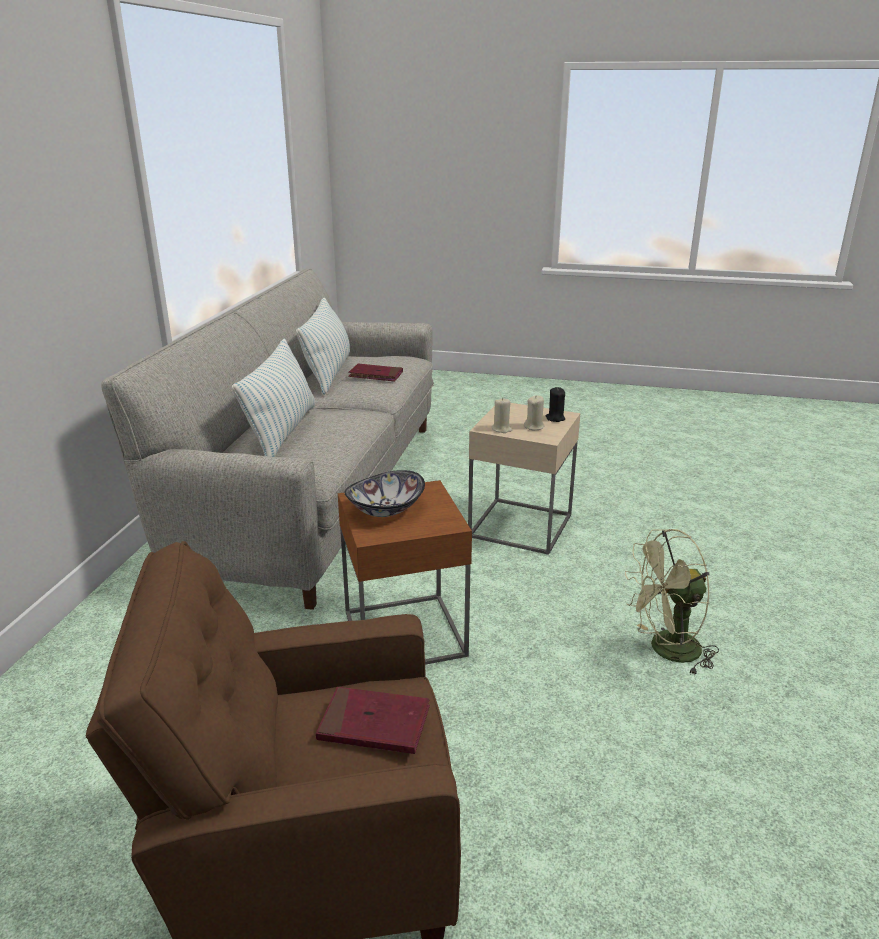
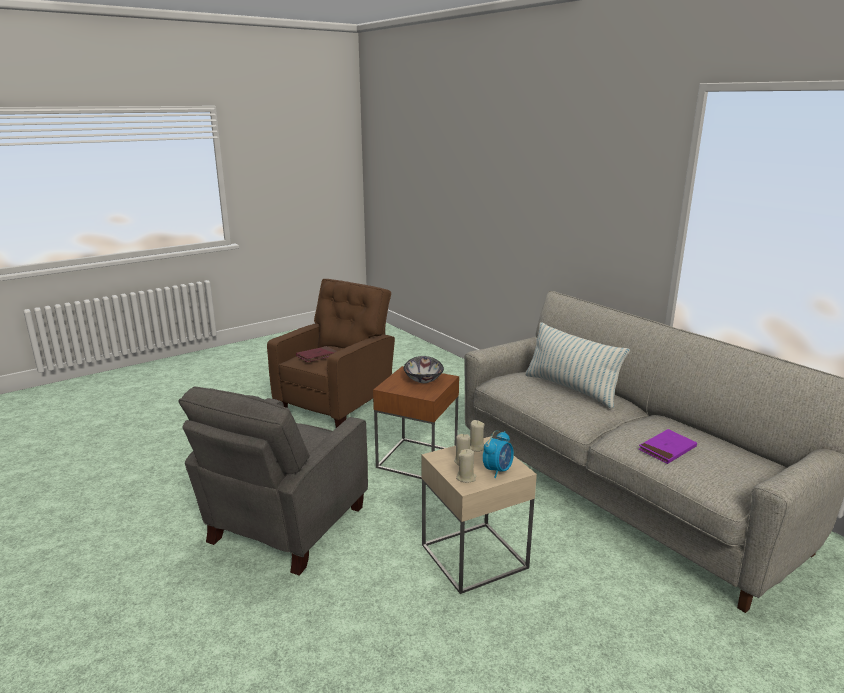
camera: 130 degrees right, 5 degrees down
pillow [296,297,350,395] -> none
red book [348,364,403,382] -> purple book [639,429,697,464]
black candle [545,387,565,422] -> beige candle [456,449,477,483]
green fan [625,529,719,676] -> grey armchair [178,387,368,576]
none -> alarm clock [483,430,514,478]

